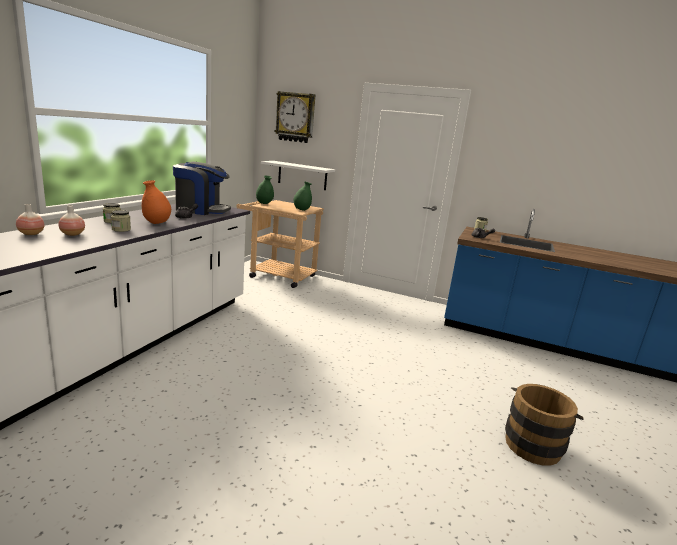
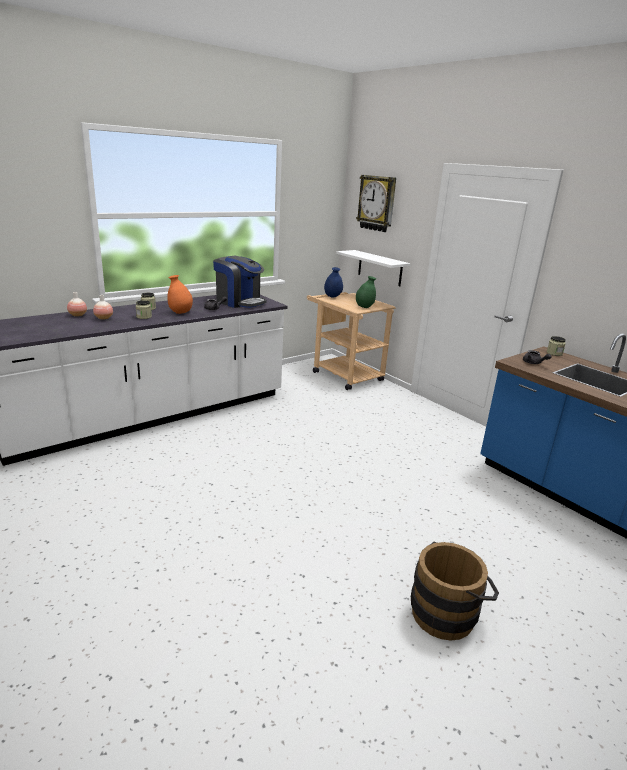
camera: 30 degrees right, 5 degrees up
green vase [256,176,274,204] -> blue vase [324,267,343,297]

